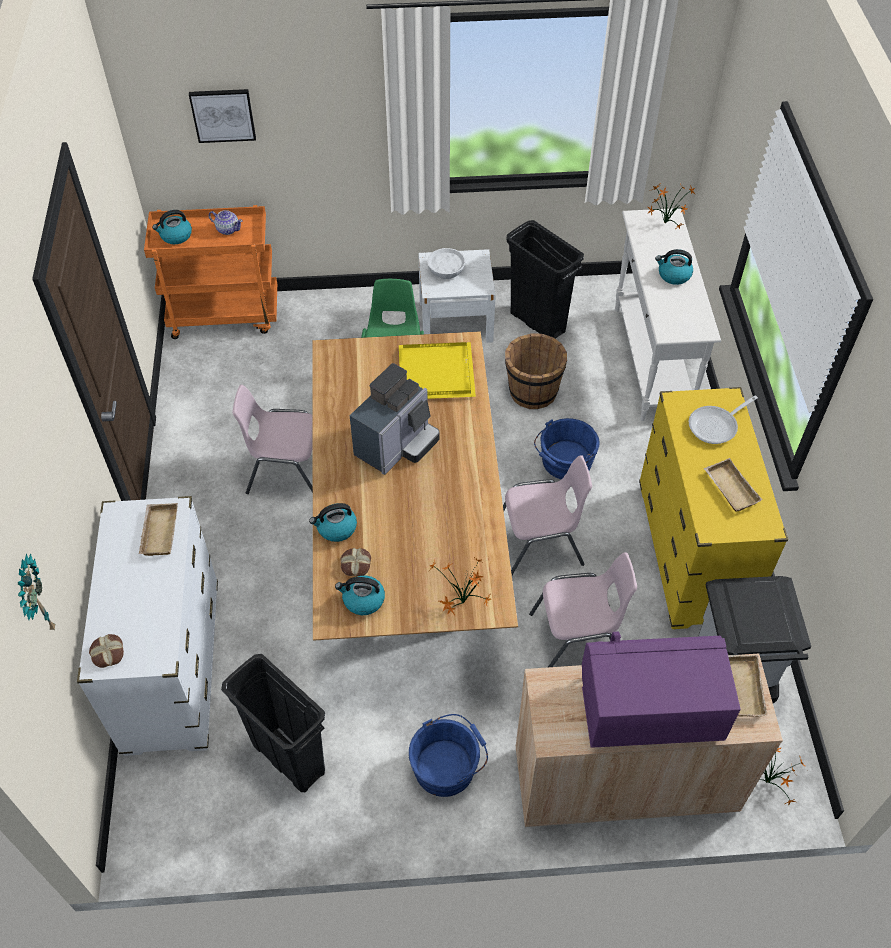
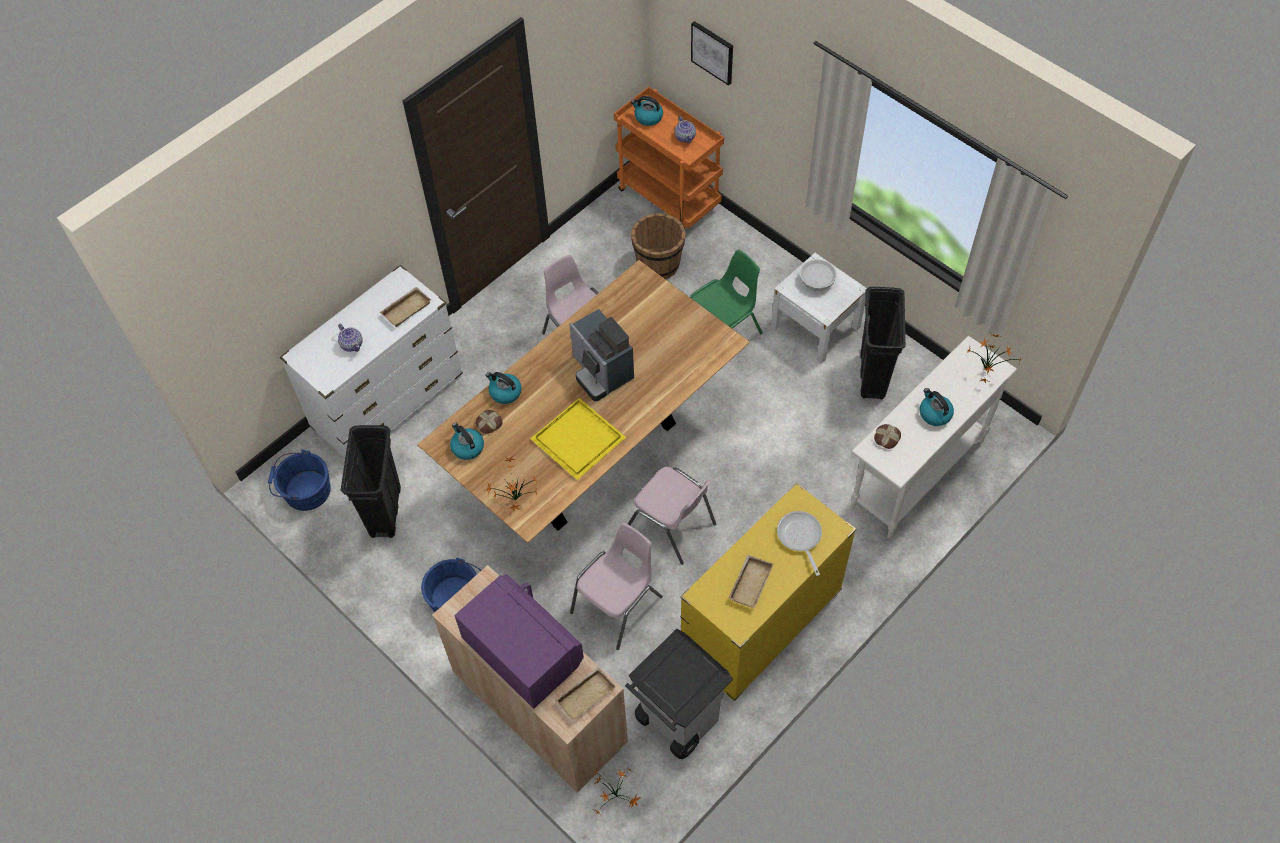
camera: 50 degrees right, 5 degrees up
wall clock [18,554,55,631] -> none
bread [89,634,124,668] -> bread moved to [874,424,901,449]
coffee machine [350,363,440,475] -> coffee machine turned 60 degrees clockwise [569,309,634,401]
yellow tray [399,342,476,399] -> yellow tray moved to [531,398,626,480]
brown bucket [505,333,567,409] -> brown bucket moved to [631,213,686,279]
pink chair [529,552,637,667] -> pink chair turned 90 degrees counterclockwise [570,522,663,650]
blue bucket [534,418,599,479] -> blue bucket moved to [268,450,331,511]
frying pan [689,396,758,444] -> frying pan turned 60 degrees clockwise [777,511,822,576]
none -> teapot [338,324,363,352]

